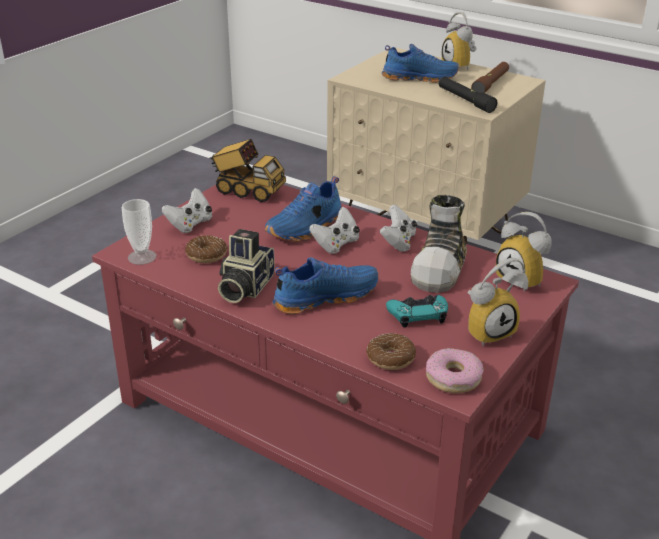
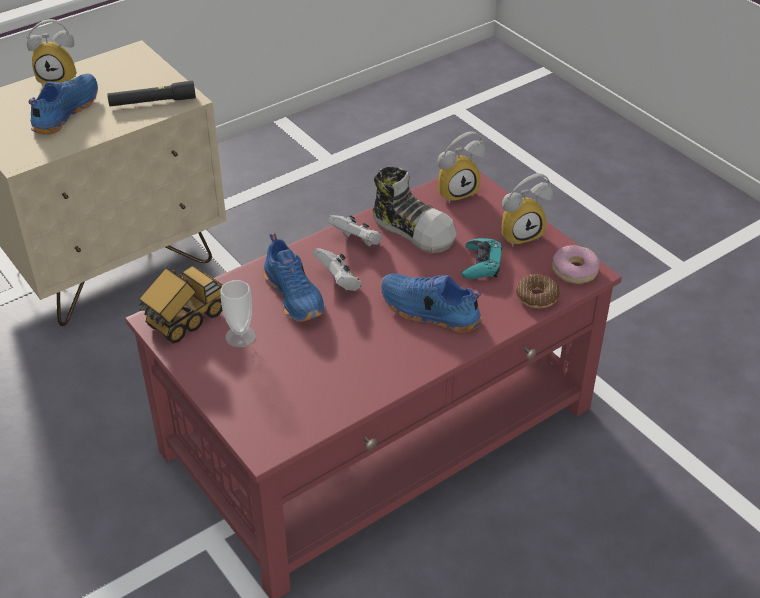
camera: 70 degrees left, 10 degrees up
cup [122,199,156,265] -> cup moved to [220,280,256,347]
white game controller [162,188,212,233] -> none
donut [185,235,227,263] -> none
camera [218,229,275,303] -> none
blue shoe [273,257,379,314] -> blue shoe turned 60 degrees counterclockwise [381,274,482,333]
alarm clock [467,258,528,347] -> alarm clock turned 75 degrees clockwise [501,173,553,247]
brown flashlight [471,62,509,93] -> none

